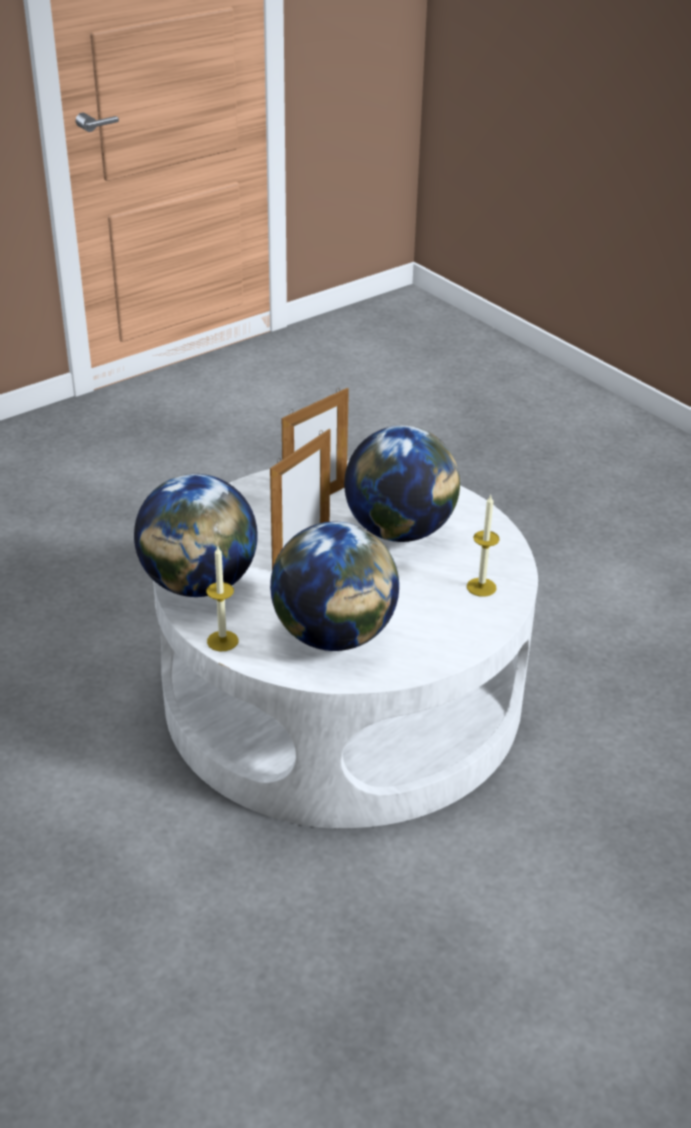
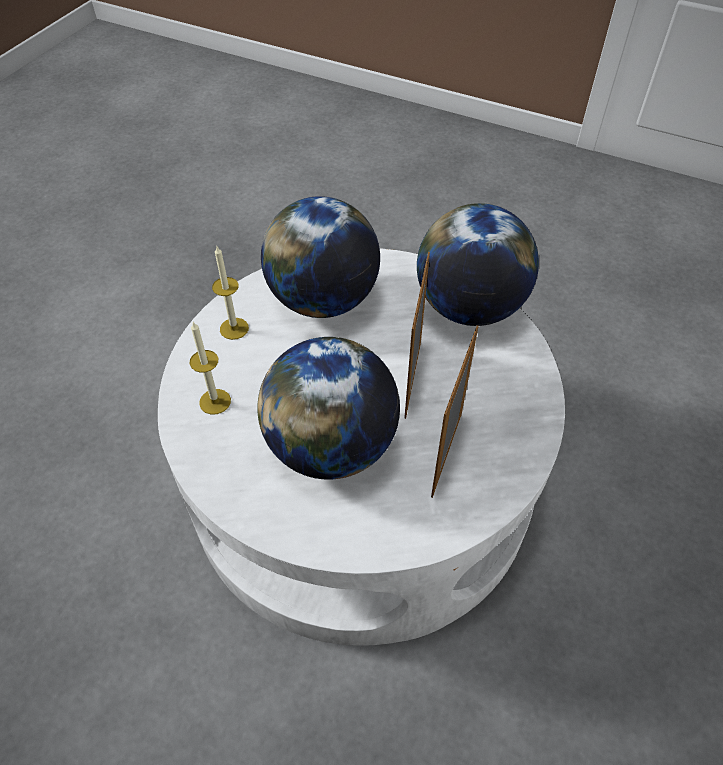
camera: 155 degrees right, 15 degrees up
candle [206,547,238,651] -> candle moved to [212,246,249,340]

